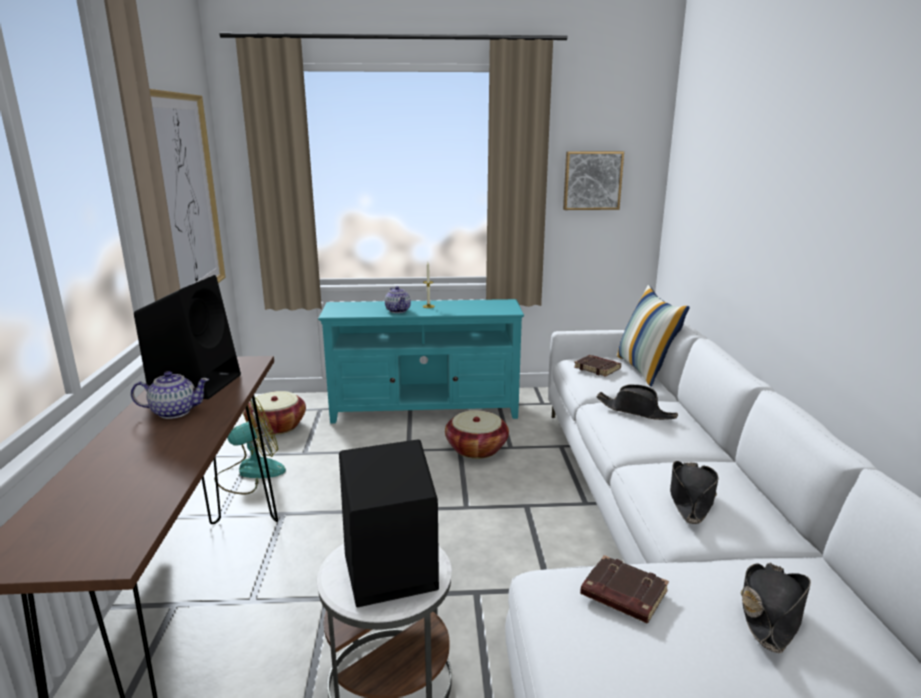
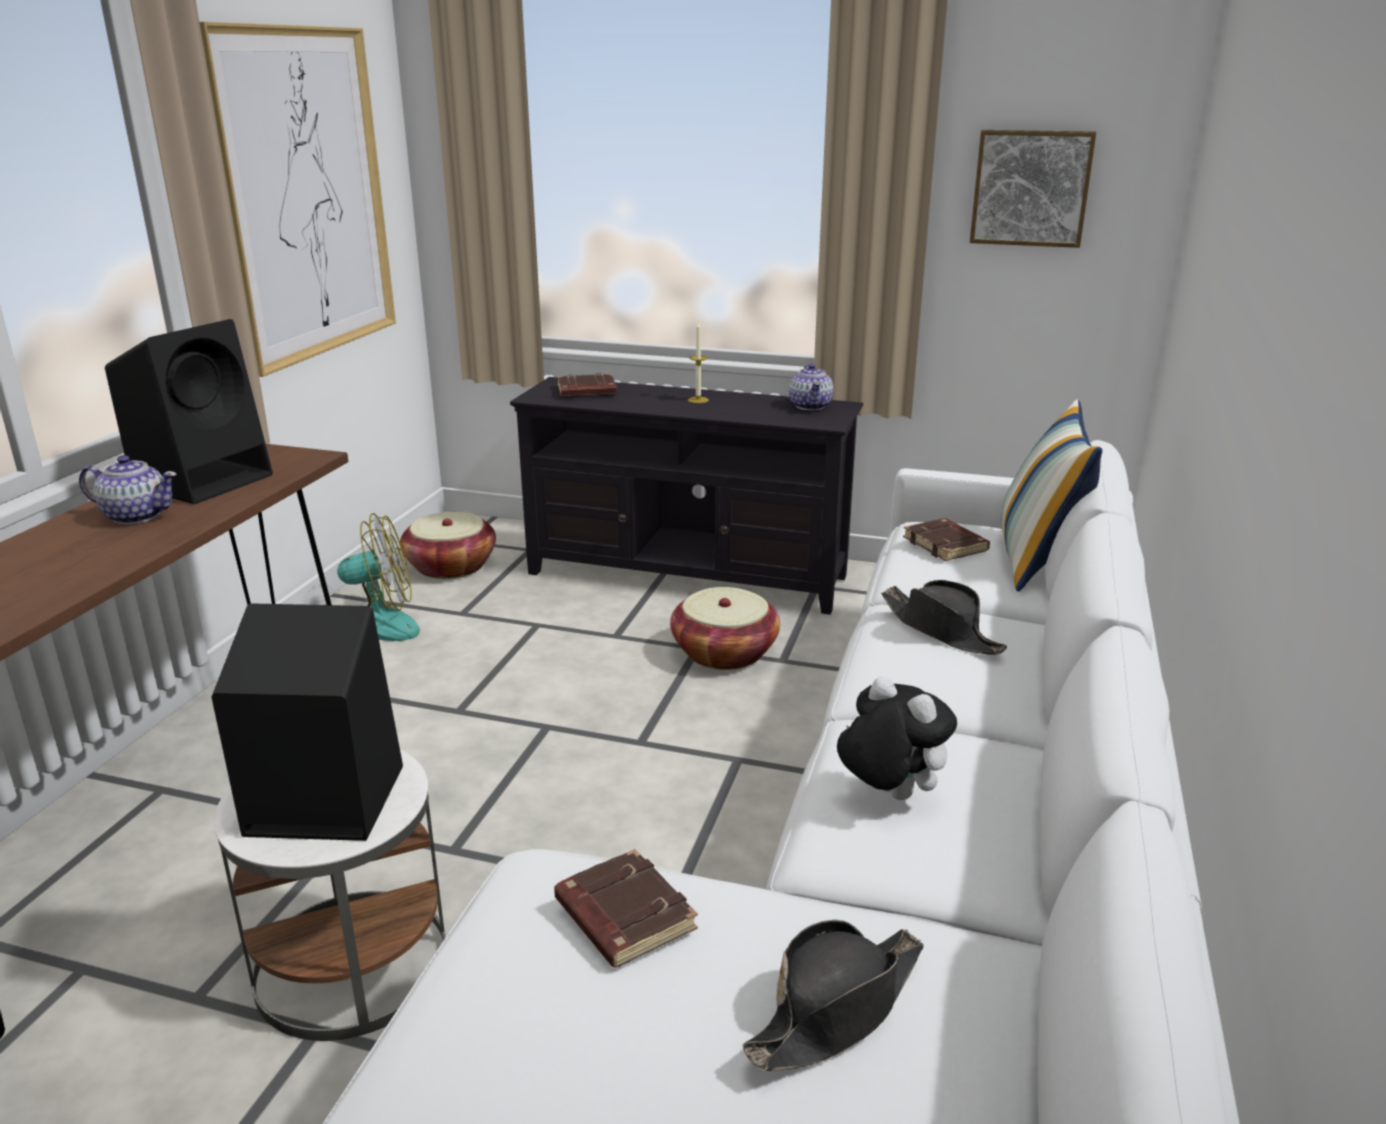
camera: 20 degrees right, 5 degrees up
turquoise tv stand [318,299,524,423] -> black tv stand [510,377,863,615]
teapot [385,286,411,313] -> teapot moved to [789,364,833,410]
black hat [670,461,719,524] -> plush toy [837,676,957,800]
none -> brown book [557,373,617,397]

